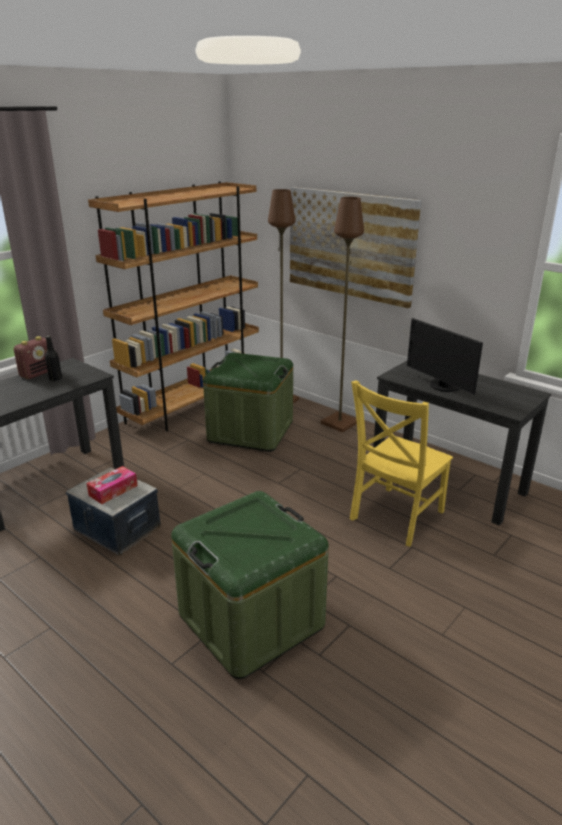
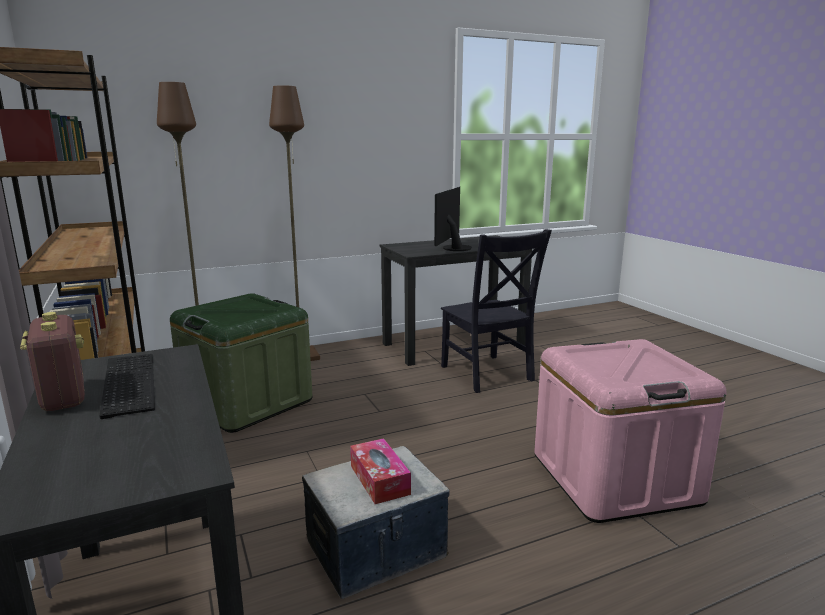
camera: 65 degrees left, 10 degrees down
black bottle [45,336,62,381] -> keyboard [99,354,155,419]
green storage box [171,491,329,679] -> pink storage box [534,339,726,523]
picture [290,187,421,308] -> none
yellow chair [350,380,453,547] -> black chair [441,229,552,393]
monitor [407,318,483,395] -> monitor turned 120 degrees clockwise [434,187,472,251]

